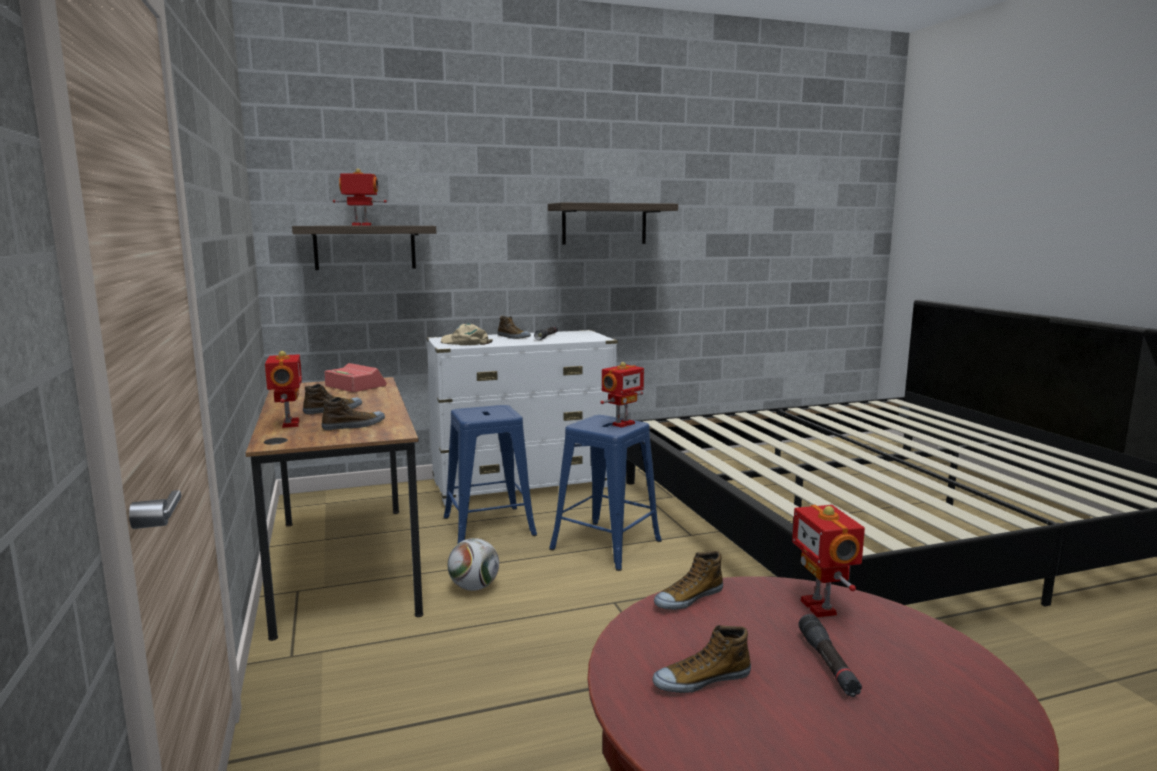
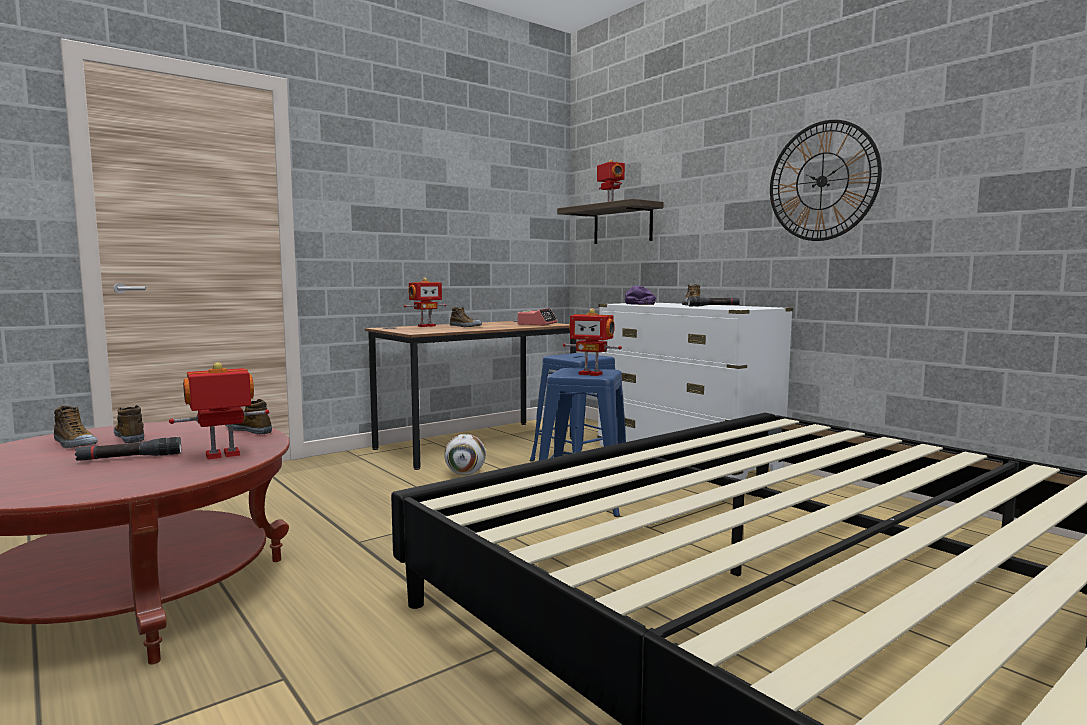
camera: 70 degrees right, 5 degrees down
shoe [321,397,385,430] -> shoe moved to [54,405,98,448]
beige cap [441,324,493,345] -> purple cap [625,286,656,305]
shelf [548,203,678,244] -> wall clock [770,120,882,241]

